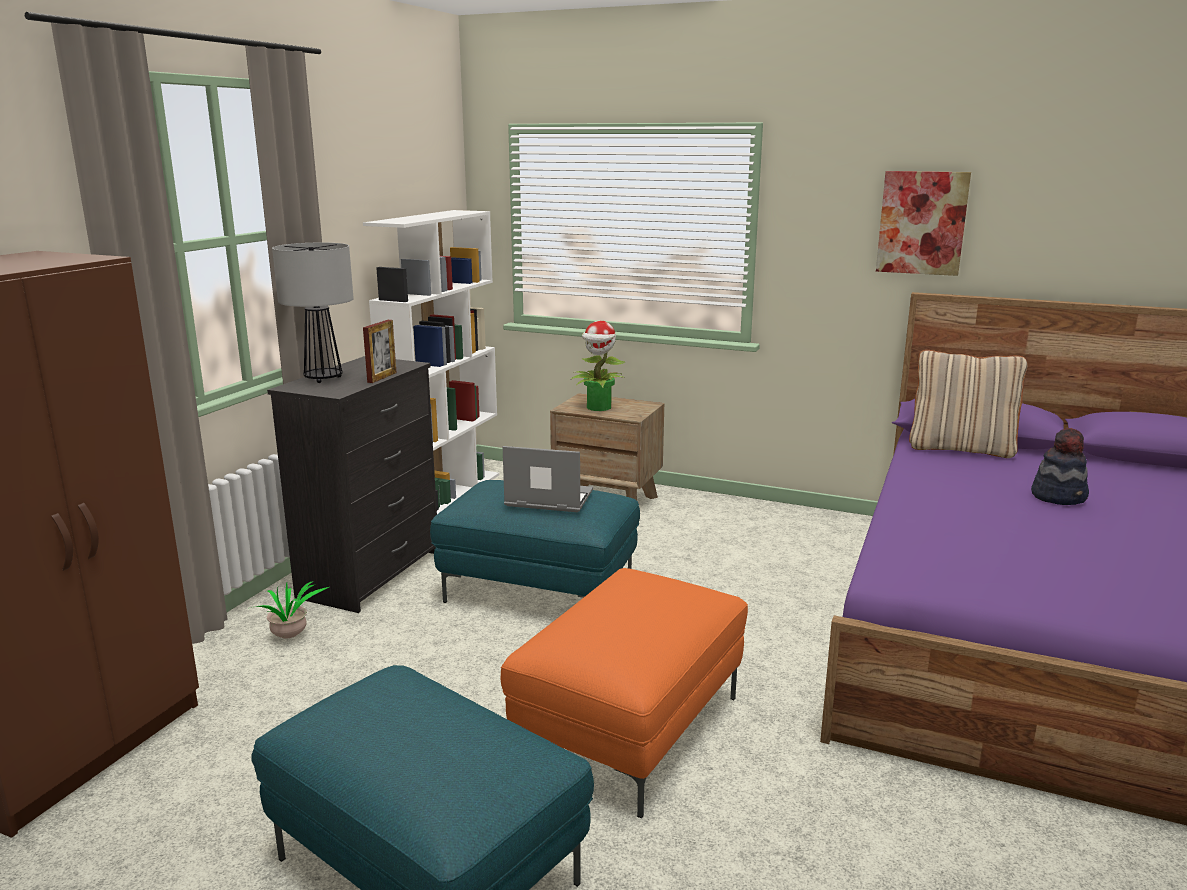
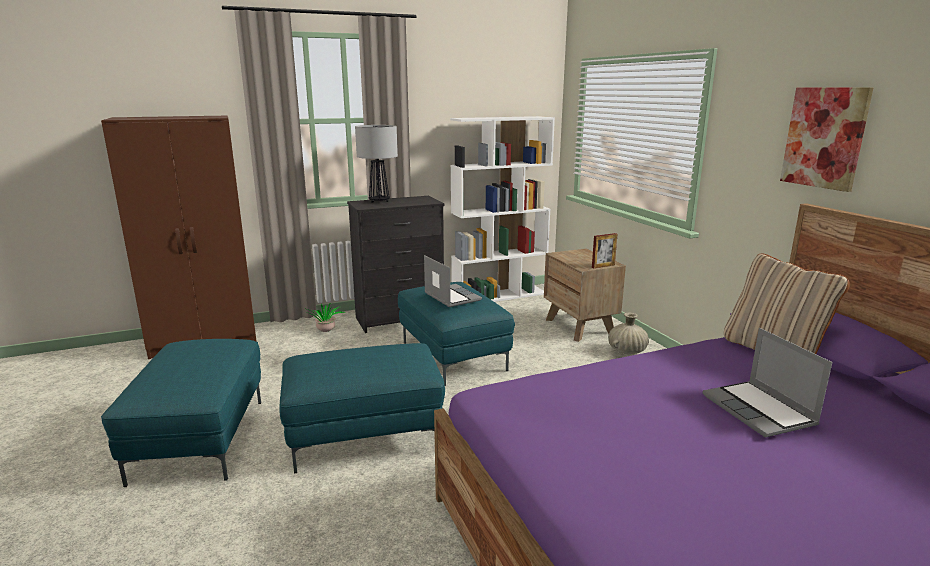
camera: 45 degrees right, 0 degrees up
picture frame [363,320,396,383] -> picture frame moved to [592,233,617,268]
orange ottoman [501,568,748,818] -> turquoise ottoman [279,343,445,473]
potted plant [570,321,625,411] -> none
hat [1031,428,1089,505] -> laptop [703,328,832,438]
none -> beige vase [608,313,649,355]

